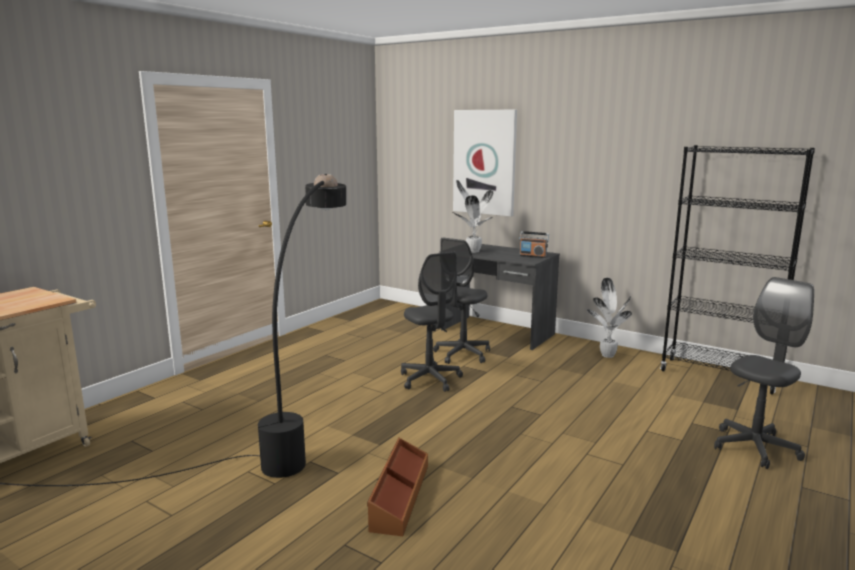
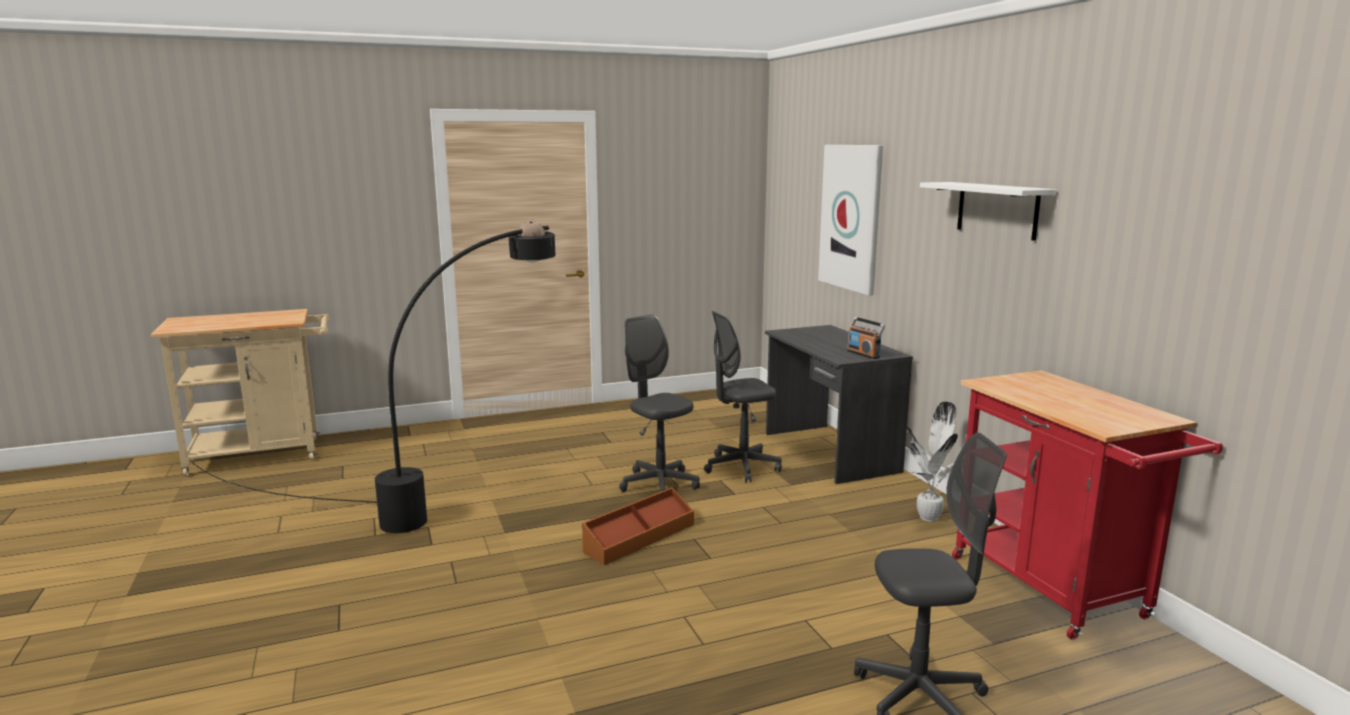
camera: 35 degrees right, 0 degrees up
brown storage box [367,438,428,536] -> brown storage box moved to [582,487,694,565]
grey office chair [401,252,463,392] -> grey office chair turned 135 degrees clockwise [619,314,700,492]
potted plant [452,180,493,253] -> none
black bookcase [660,145,815,395] -> red cart [952,370,1223,640]
none -> white shelf [920,182,1057,241]

